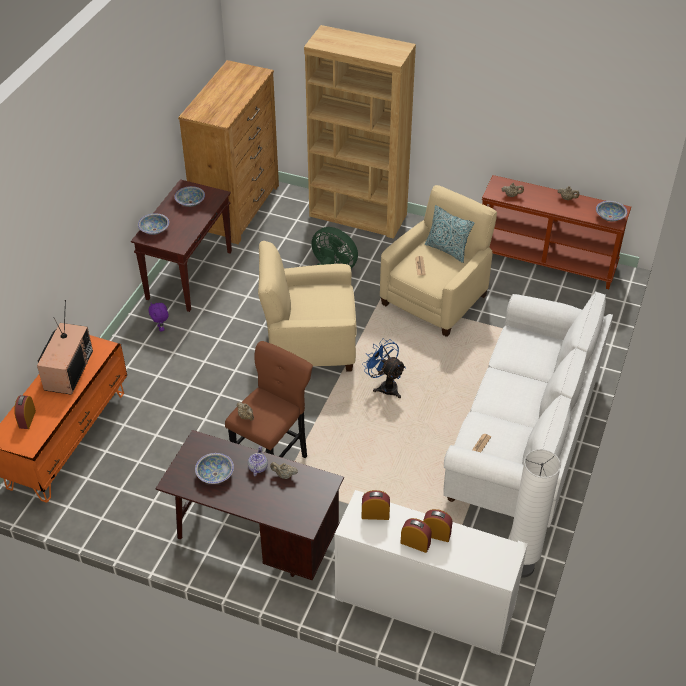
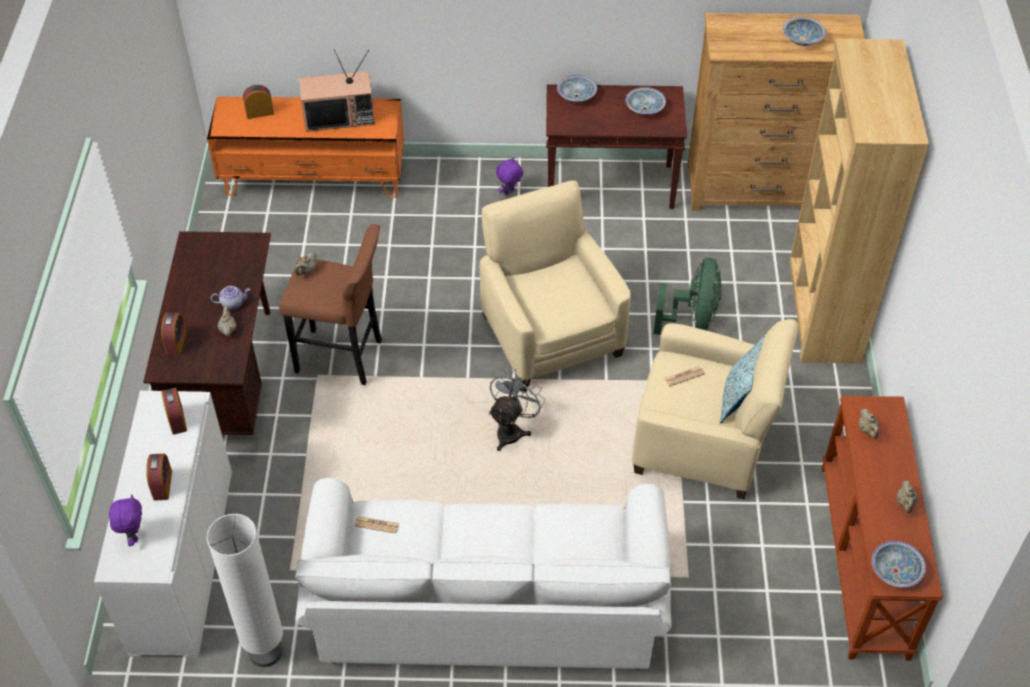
camera: 70 degrees right, 5 degrees up
bowl [195,453,234,484] -> bowl moved to [783,17,826,46]
blue fan [362,338,406,398] -> grey fan [489,369,546,451]
alarm clock [400,518,432,553] -> alarm clock moved to [161,312,187,356]
none -> purple plush toy [109,494,142,546]

